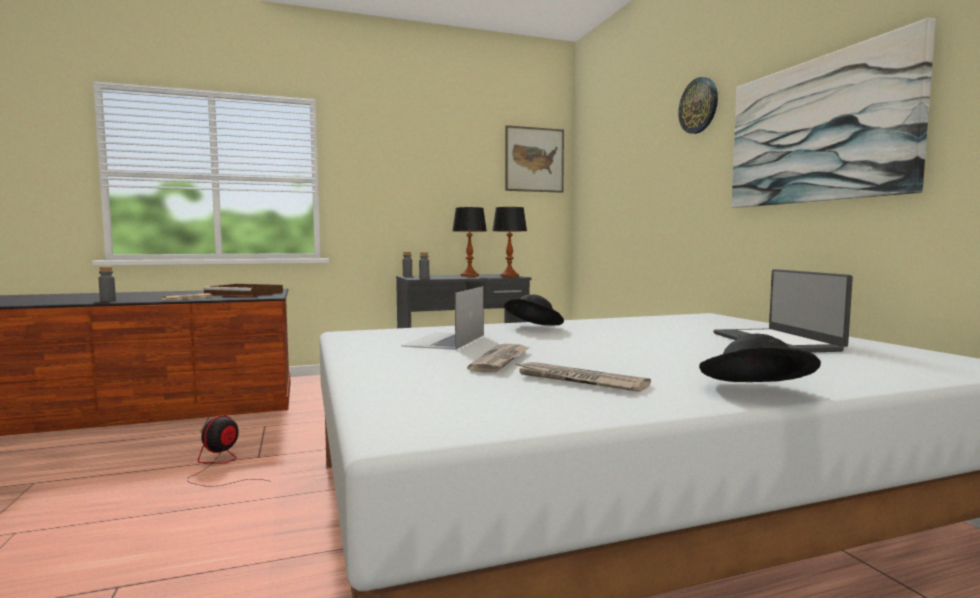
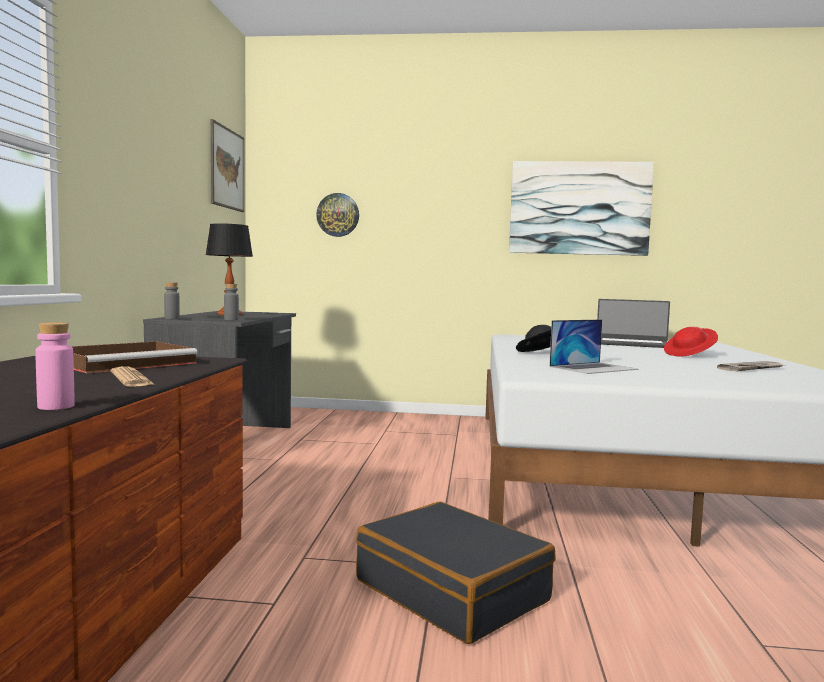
camera: 65 degrees left, 0 degrees up
grey bottle [98,267,116,302] -> pink bottle [35,322,75,410]
fan [187,415,272,487] -> black suitcase [356,502,556,644]
laptop [401,286,484,350] -> laptop turned 75 degrees counterclockwise [549,319,638,374]
newspaper [467,344,530,372] -> none
table lamp [492,207,527,277] -> none
wall clock [678,77,718,134] -> wall clock moved to [316,193,359,237]
black hat [699,334,821,382] -> none
none -> red hat [664,327,718,357]

